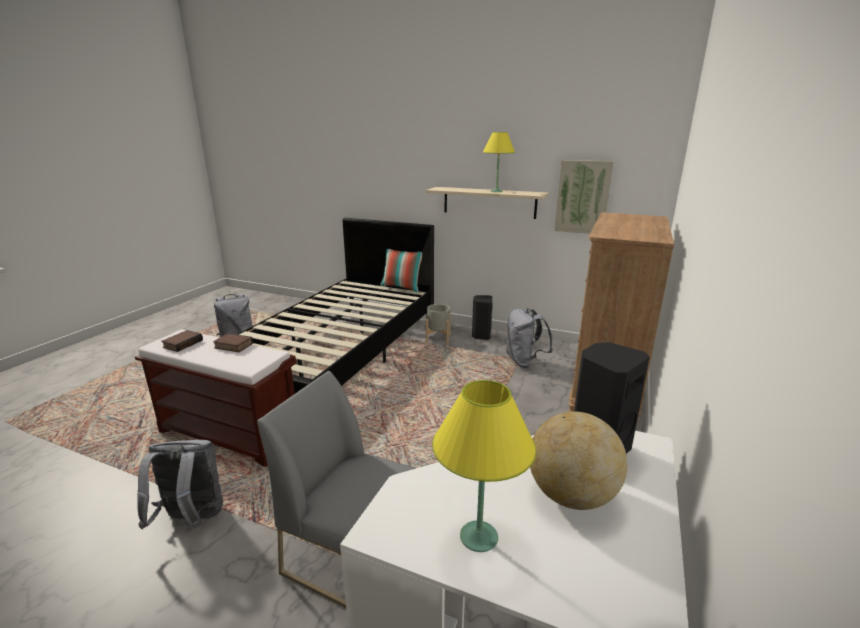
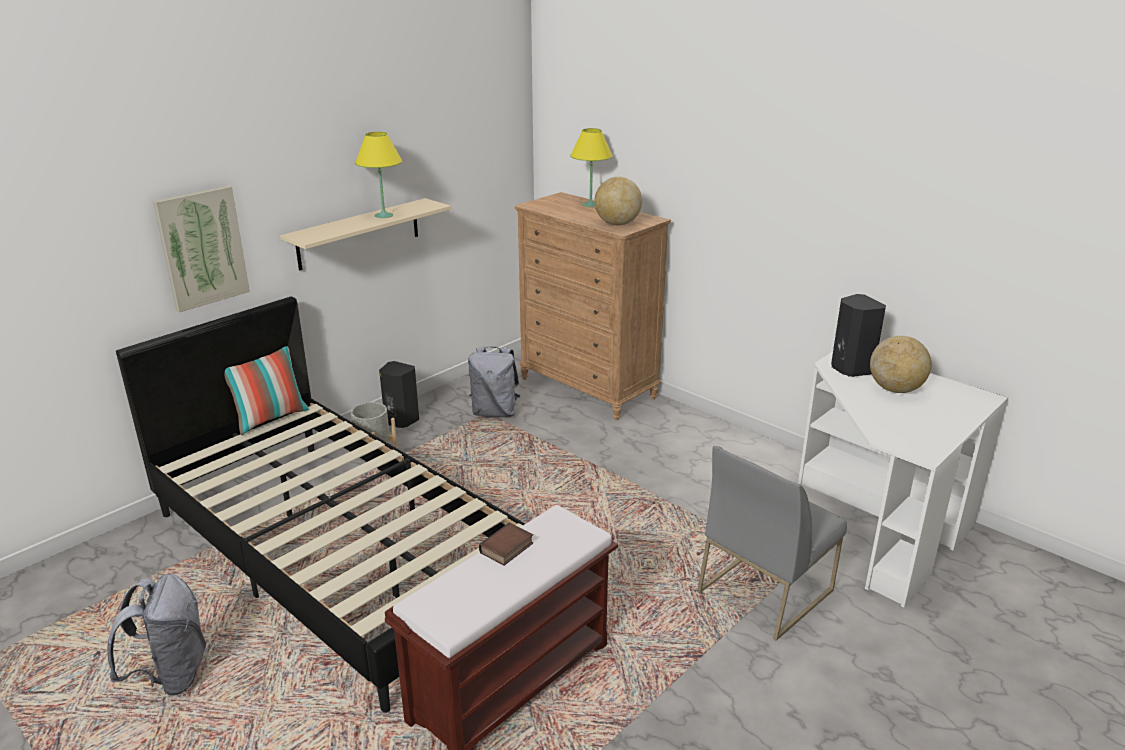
camera: 70 degrees left, 5 degrees up
grey backpack [137,440,223,529] -> none
book [161,330,203,352] -> none
yellow table lamp [432,380,536,552] -> yellow table lamp moved to [570,128,613,207]
picture [554,160,614,234] -> picture moved to [153,185,250,312]
none -> globe [594,177,642,225]

